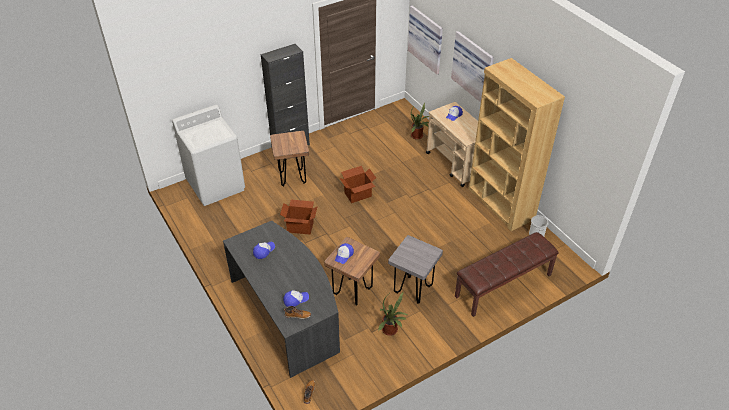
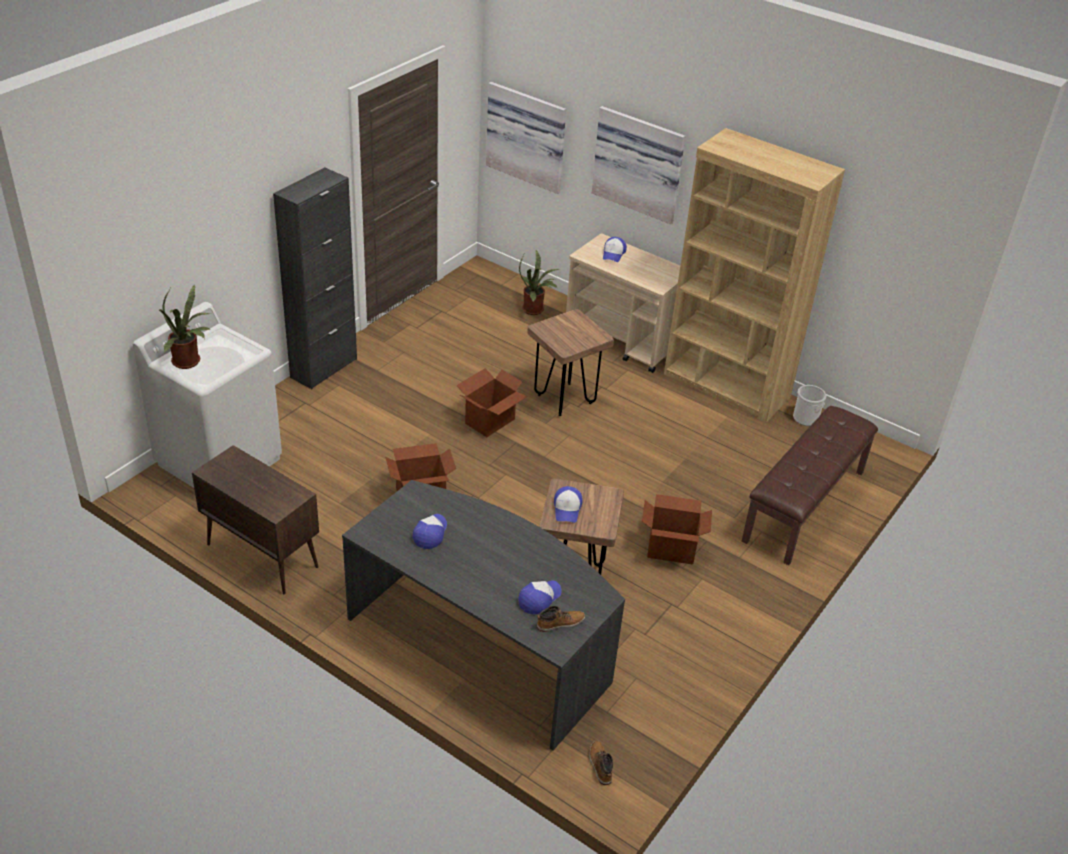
camera: 25 degrees left, 5 degrees down
brown stool [270,131,309,186] -> brown stool moved to [527,309,614,416]
potted plant [378,291,407,336] -> potted plant moved to [159,285,211,369]
grey stool [388,235,443,303] -> cardboard box [642,494,712,565]
none -> brown cabinet [192,445,319,594]

